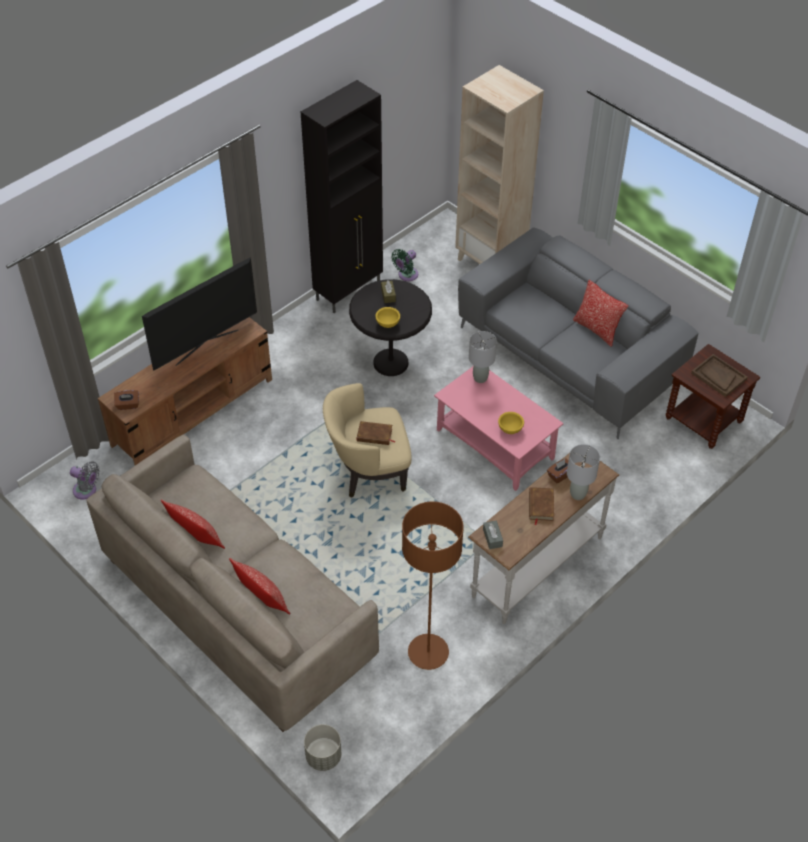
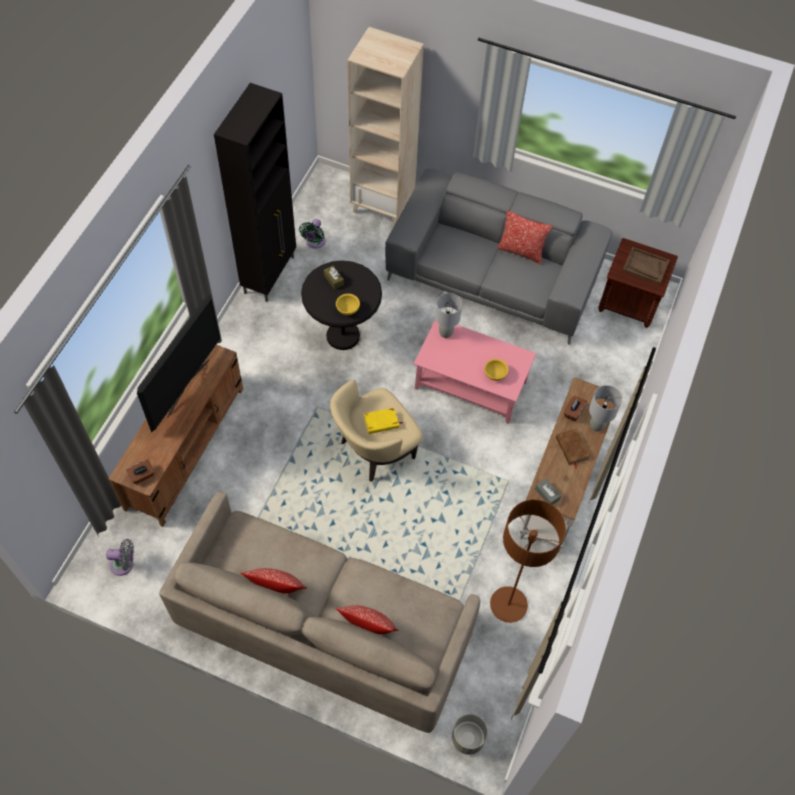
camera: 25 degrees left, 10 degrees up
brown book [357,421,396,445] -> yellow book [364,408,403,434]

